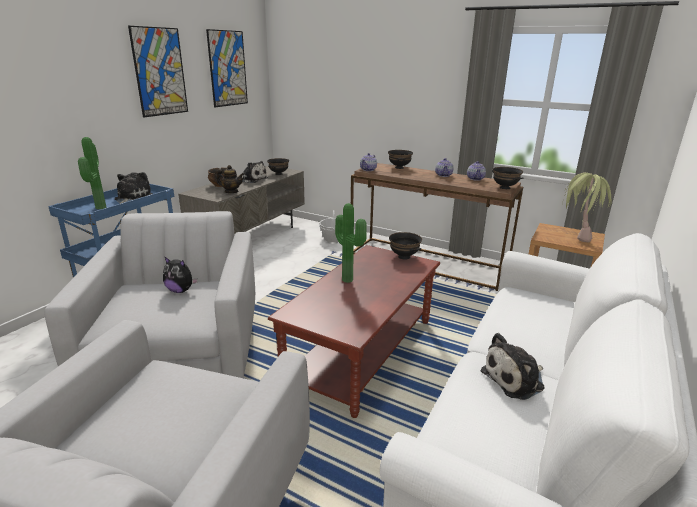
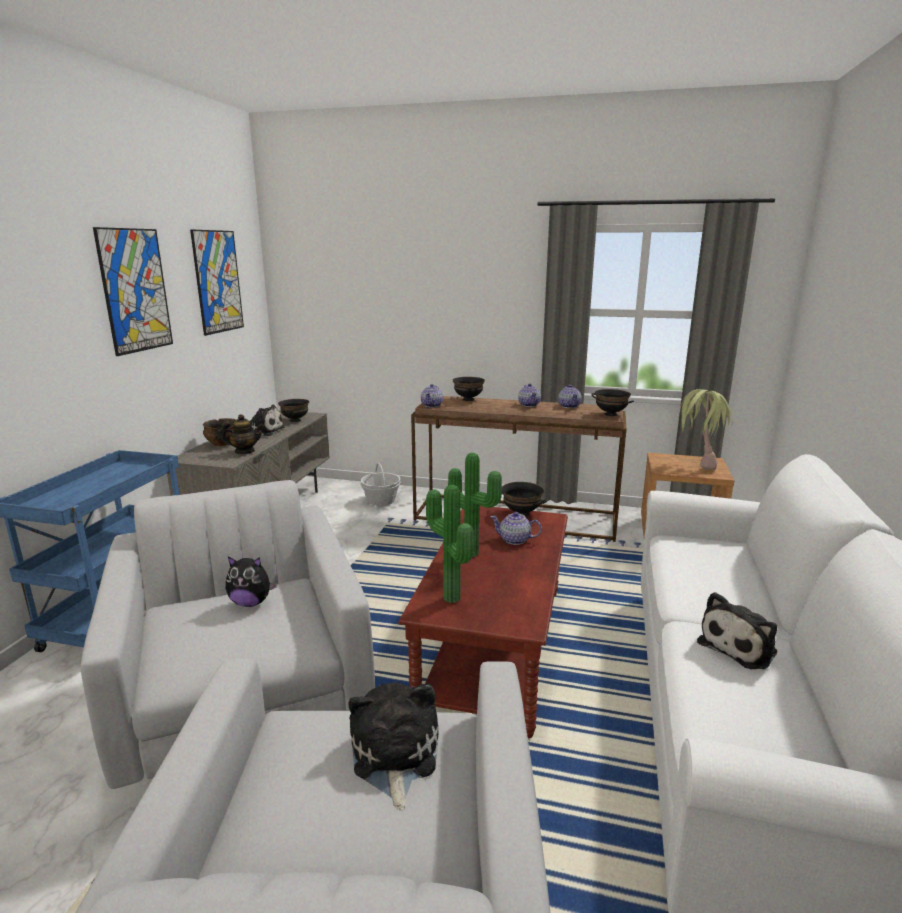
camera: 15 degrees left, 5 degrees down
potted plant [78,137,106,209] -> potted plant moved to [426,485,474,603]
plush toy [114,172,153,204] -> plush toy moved to [348,682,438,810]
none -> teapot [490,512,542,545]

